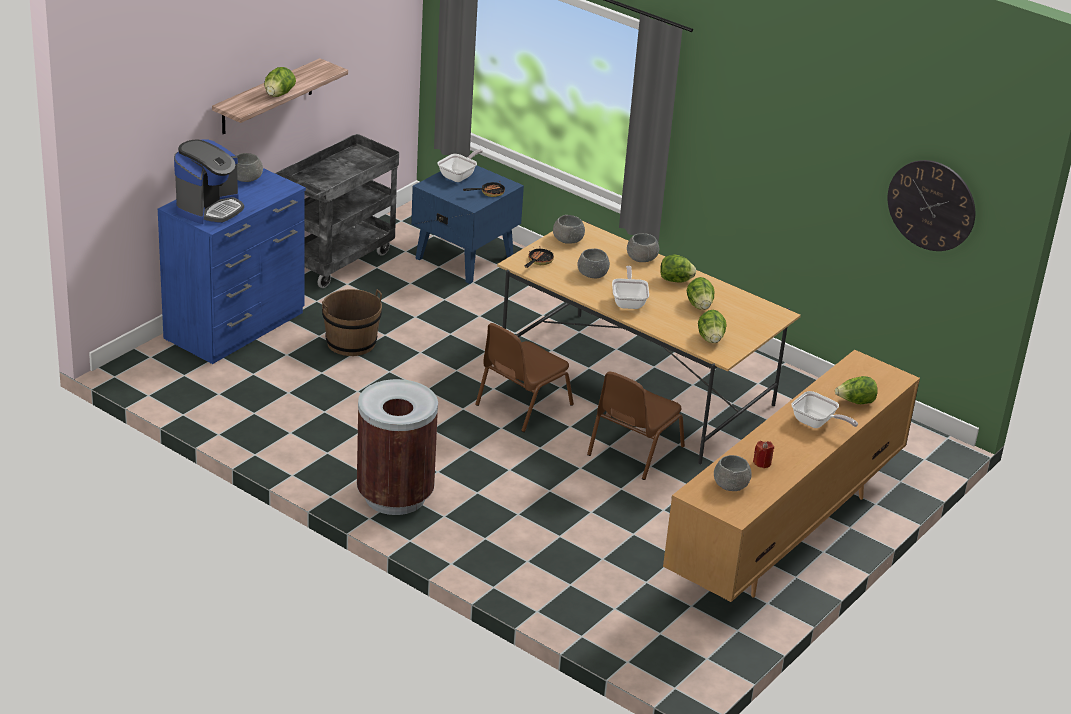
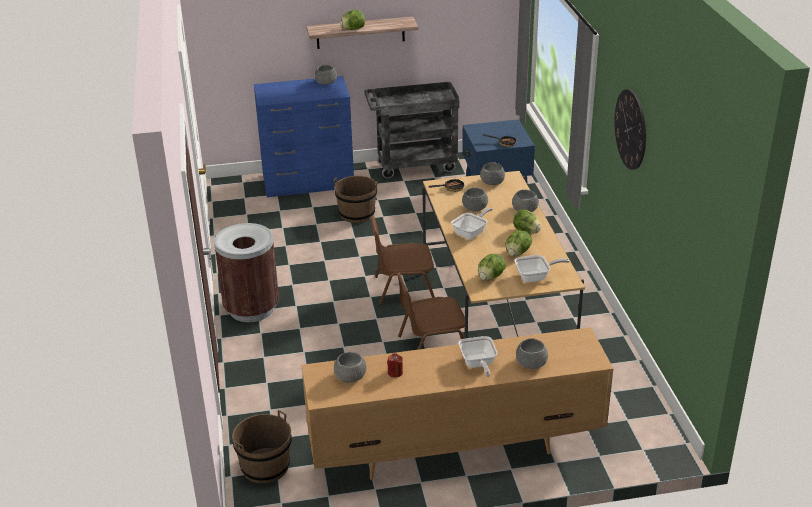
camera: 45 degrees right, 0 degrees up
coffee machine [174,139,244,224] -> none
frying pan [437,149,483,182] -> frying pan moved to [514,255,569,282]
lettuce [835,376,878,404] -> grey bowl [516,339,548,369]
wall clock [888,160,975,251] -> wall clock moved to [614,89,646,170]
none -> brown bucket [232,410,292,483]

